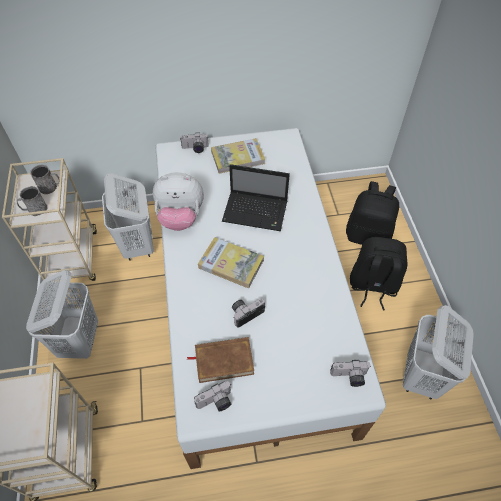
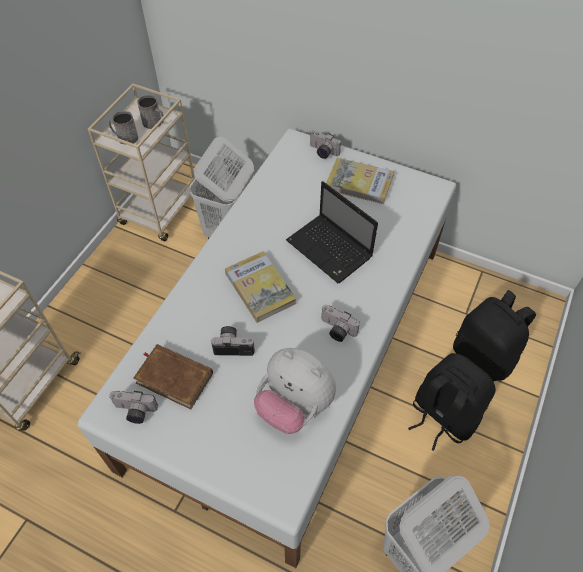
camera: 35 degrees right, 0 degrees up
white laundry basket [26,270,98,359] -> none
plush toy [153,172,204,231] -> plush toy moved to [254,348,336,434]
camera [330,360,371,387] -> camera moved to [321,305,360,342]

